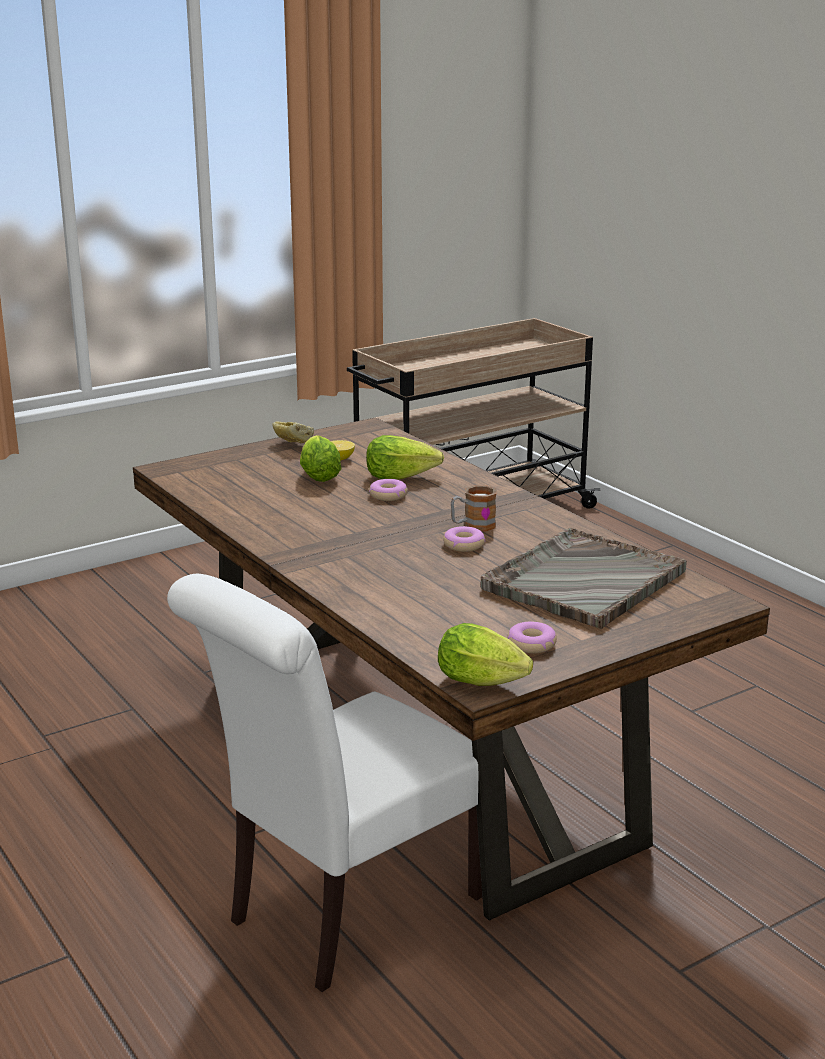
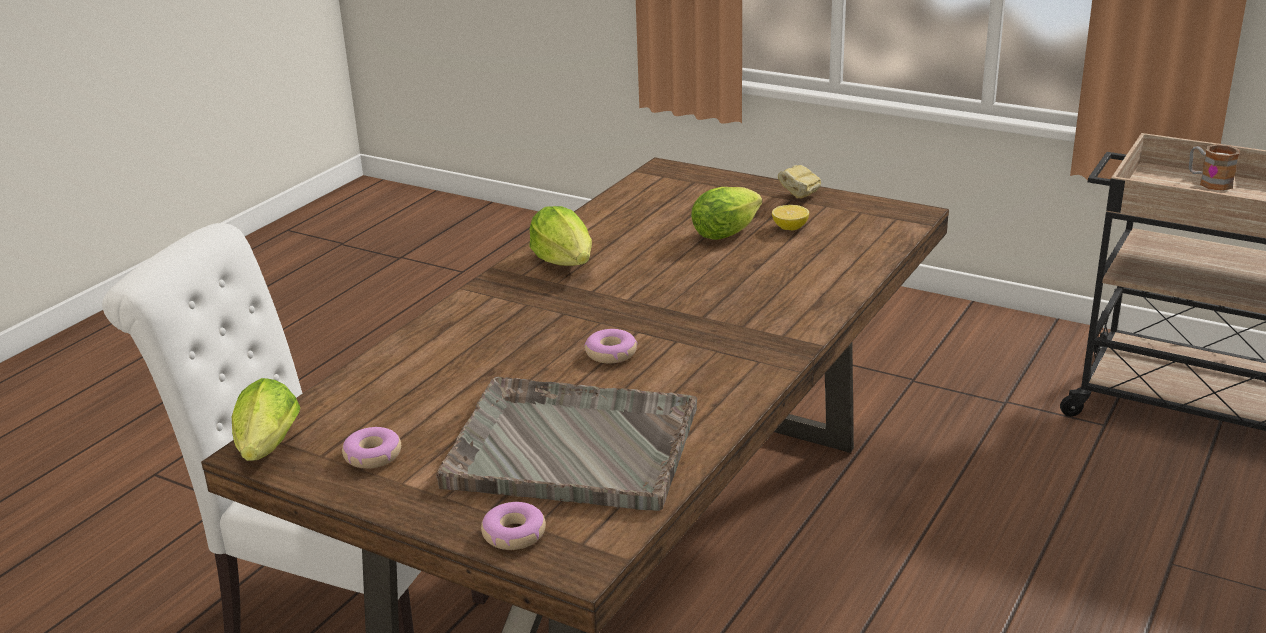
camera: 65 degrees right, 5 degrees up
lettuce [366,435,444,479] -> lettuce moved to [529,206,592,266]
donut [369,479,408,501] -> donut moved to [481,502,546,550]
mug [451,485,496,531] -> mug moved to [1189,144,1240,191]

